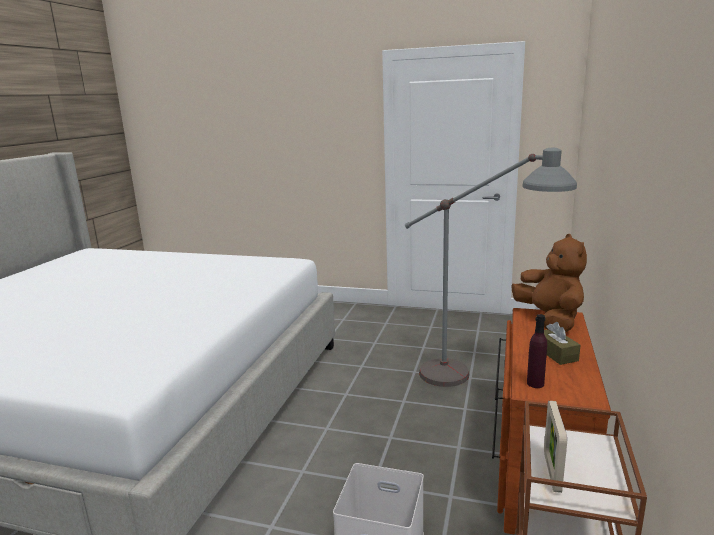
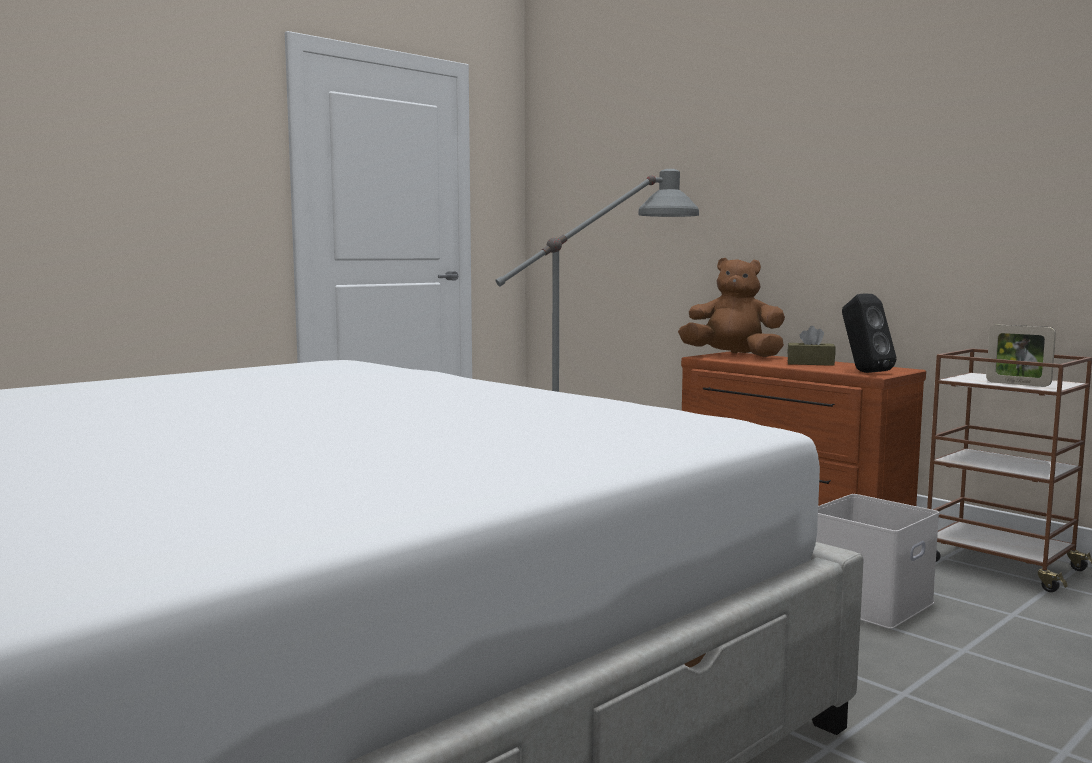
camera: 60 degrees left, 10 degrees down
purple bottle [527,314,547,388] -> black speaker [842,294,897,373]

